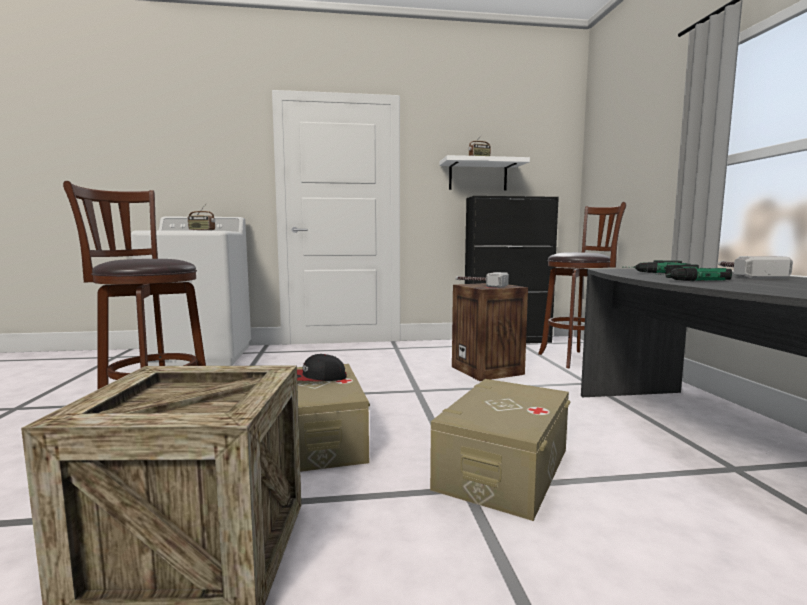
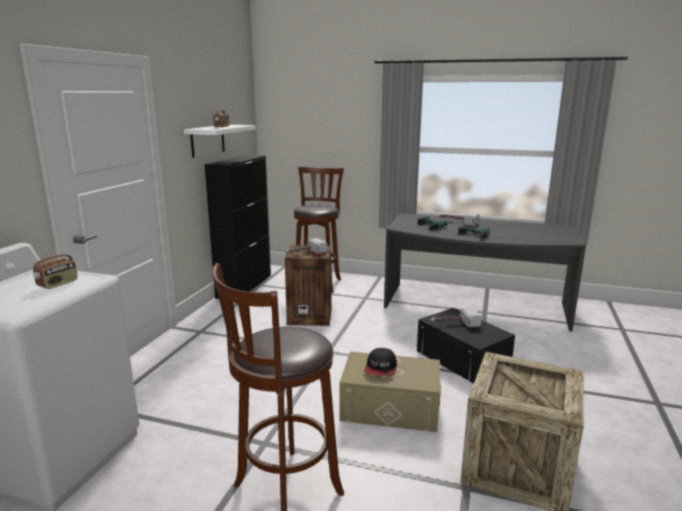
camera: 65 degrees left, 10 degrees up
beige storage box [430,379,570,521] -> black storage box [417,308,515,384]
none -> hammer [431,307,482,327]

